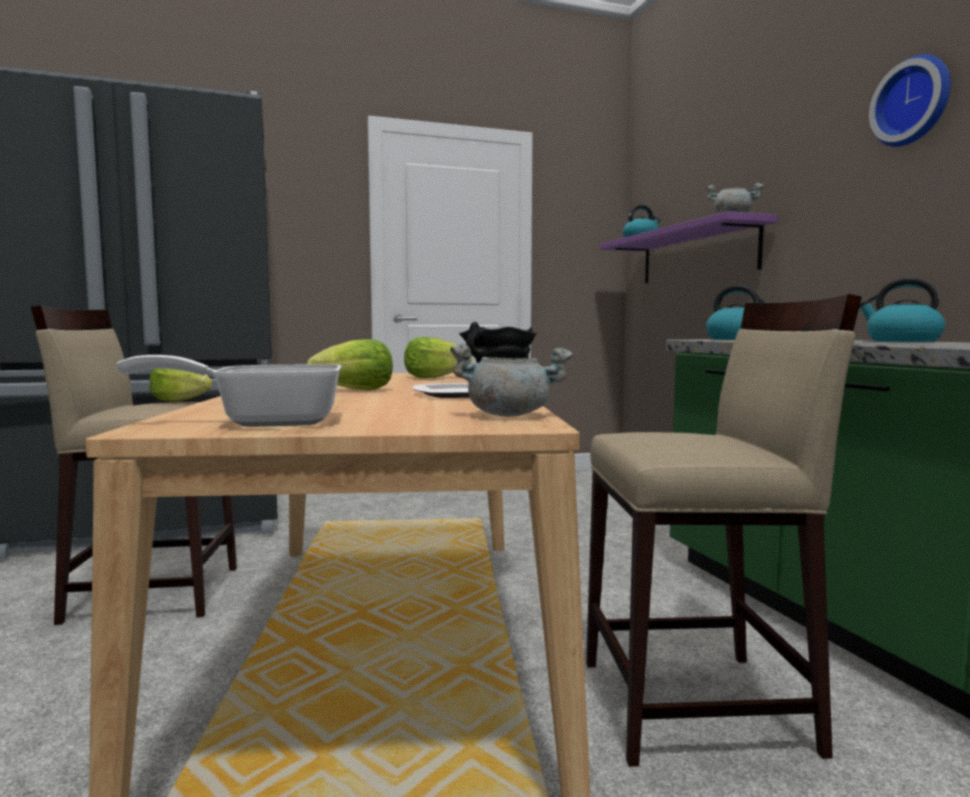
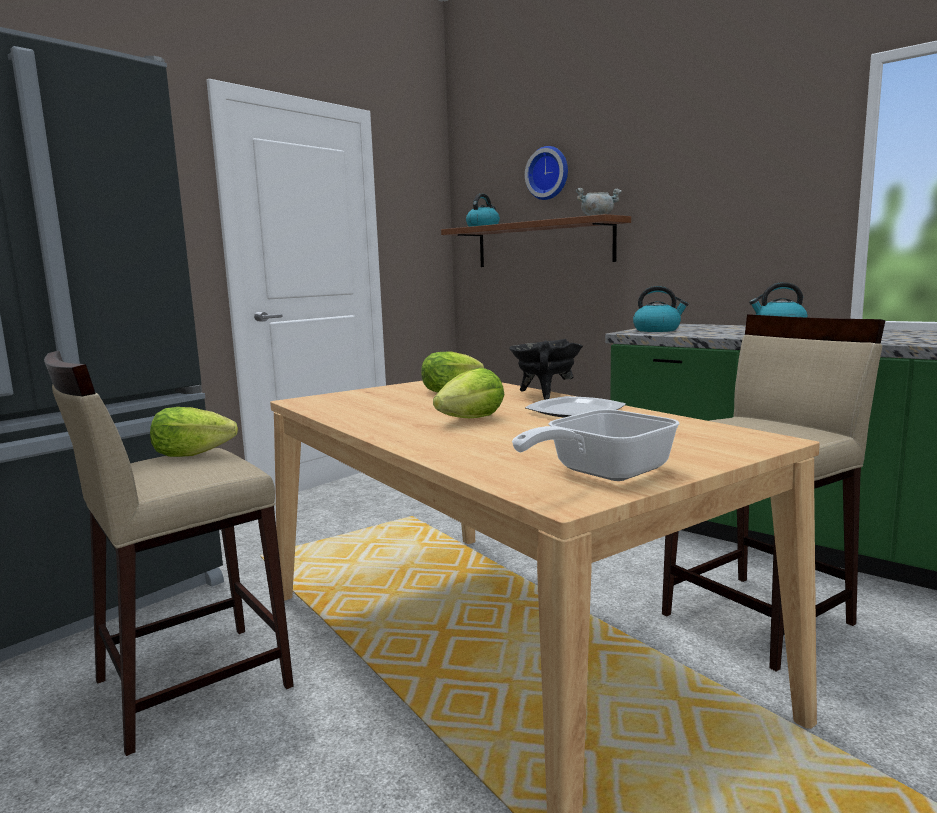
camera: 30 degrees left, 5 degrees up
grey cooking pot [450,344,573,417] -> none
purple shelf [600,211,778,283] -> brown shelf [441,214,631,267]
wall clock [869,54,951,147] -> wall clock moved to [525,146,568,200]

